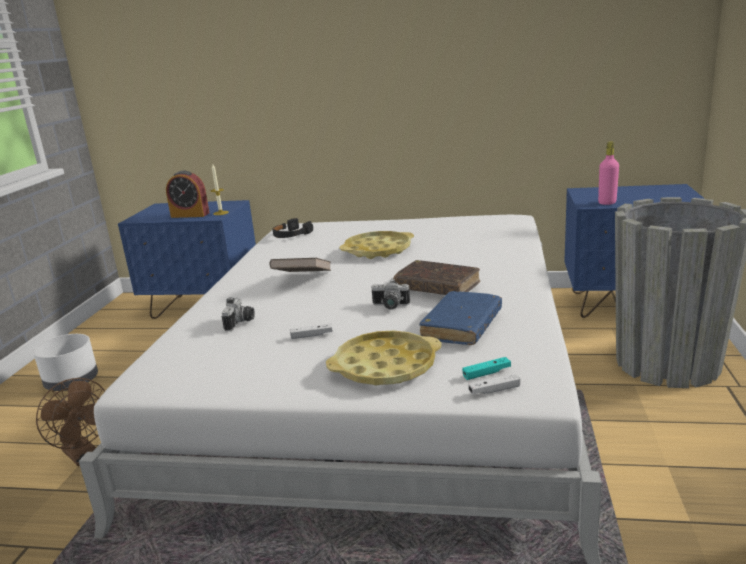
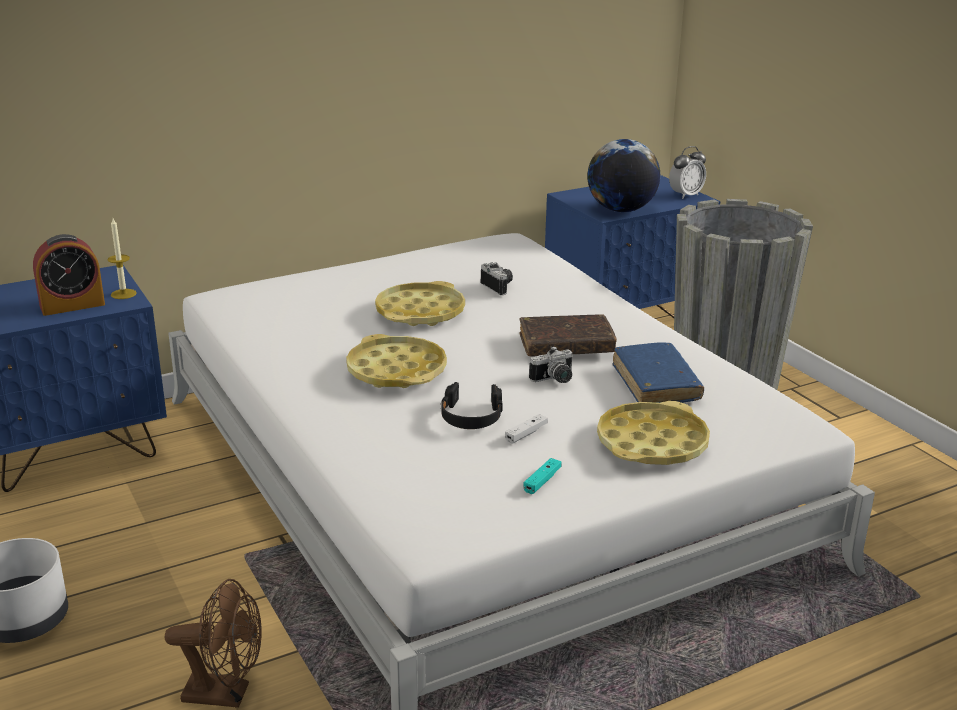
camera: 40 degrees left, 5 degrees up
camera [222,297,255,331] -> camera moved to [481,262,513,295]
brown book [269,258,331,272] -> yellow tray [346,334,447,388]
black headphones [272,218,313,238] -> black headphones moved to [441,382,503,429]
turquoise game controller [462,357,511,380] -> turquoise game controller moved to [523,458,561,494]
white game controller [468,374,520,395] -> none
pink bottle [598,142,619,205] -> globe [587,139,660,212]
none -> alarm clock [669,146,706,199]

